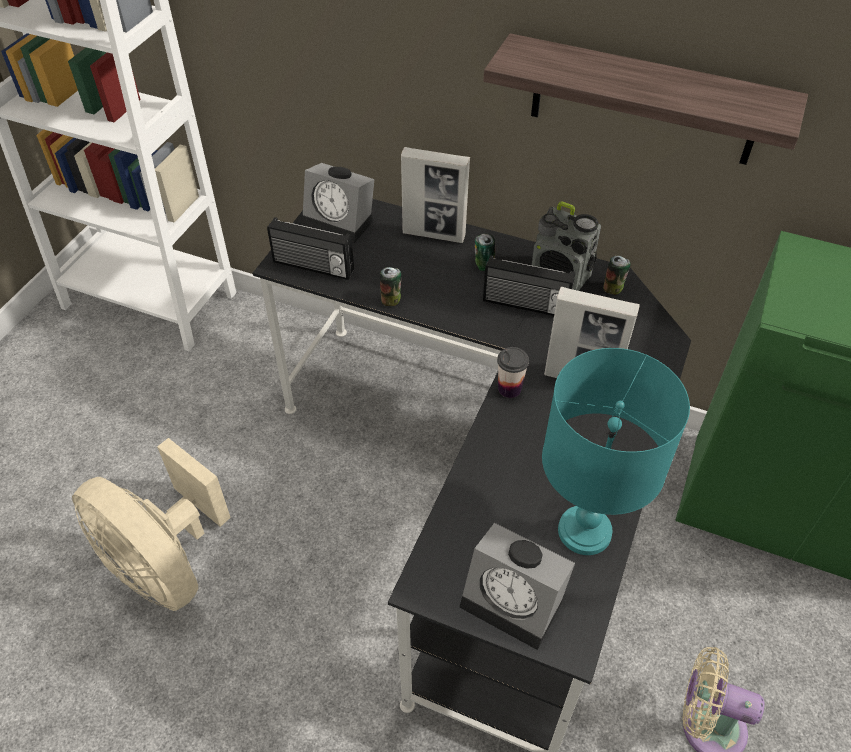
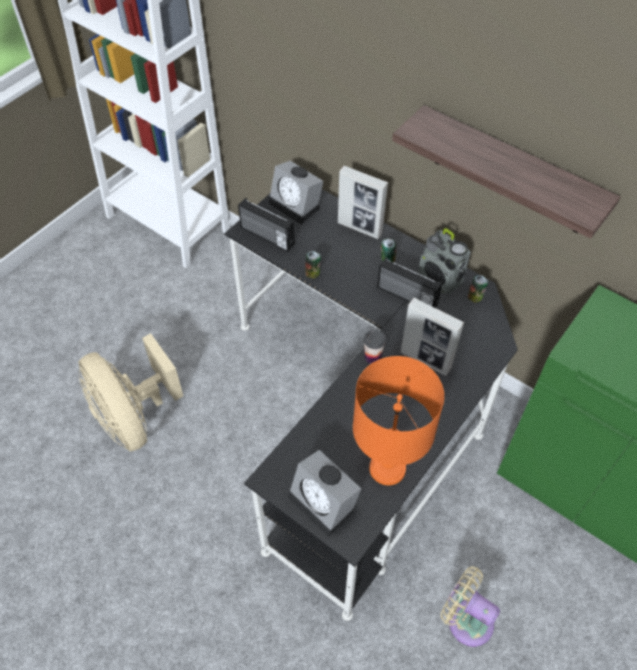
camera: 15 degrees right, 5 degrees up
turquoise table lamp [542,348,690,555] -> orange table lamp [353,356,444,485]

